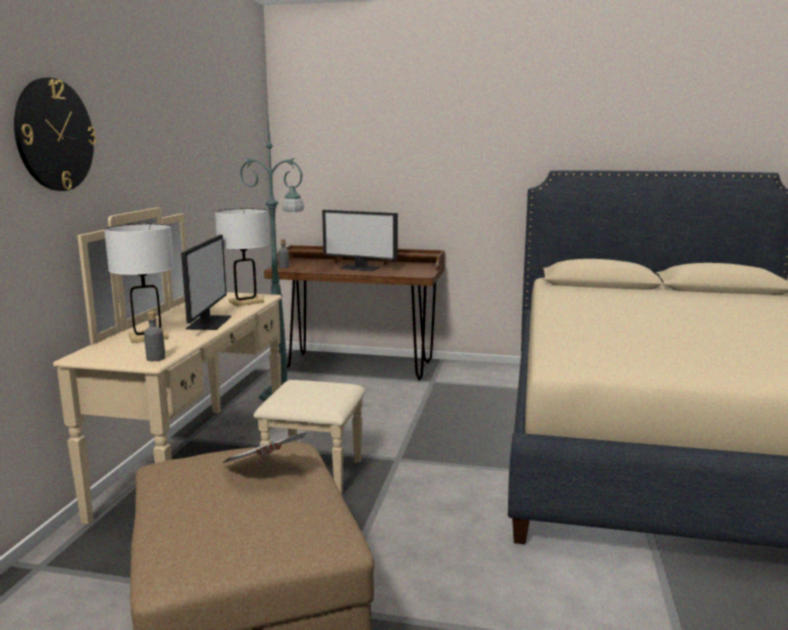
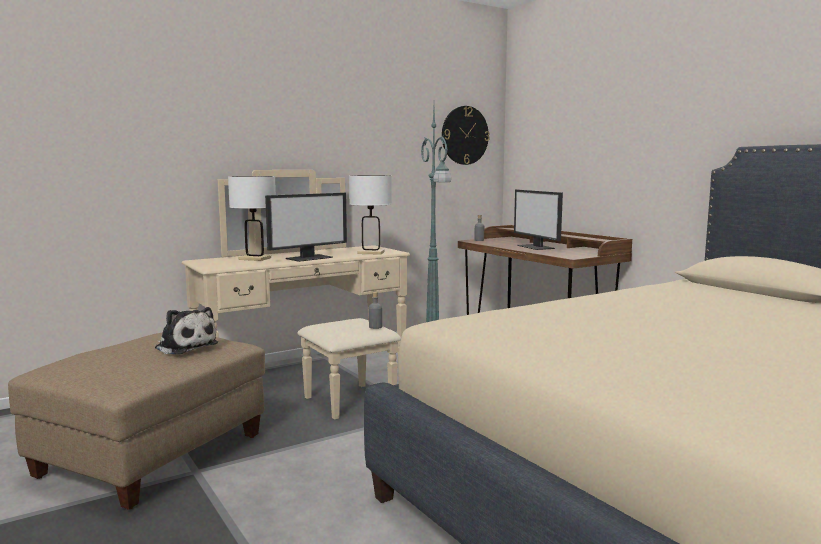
camera: 45 degrees right, 5 degrees down
wall clock [14,78,96,191] -> wall clock moved to [442,106,490,165]
grey bottle [144,311,165,361] -> grey bottle moved to [369,292,382,329]
newspaper [222,432,307,463] -> plush toy [155,307,218,355]

